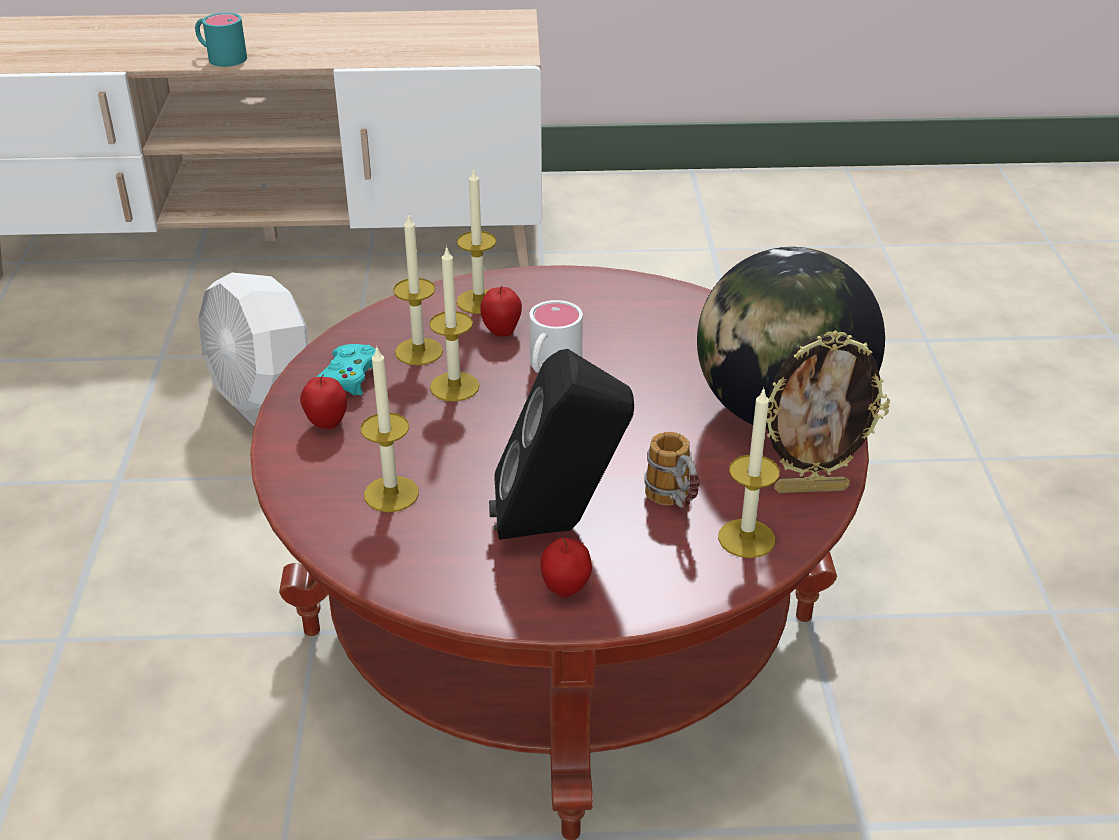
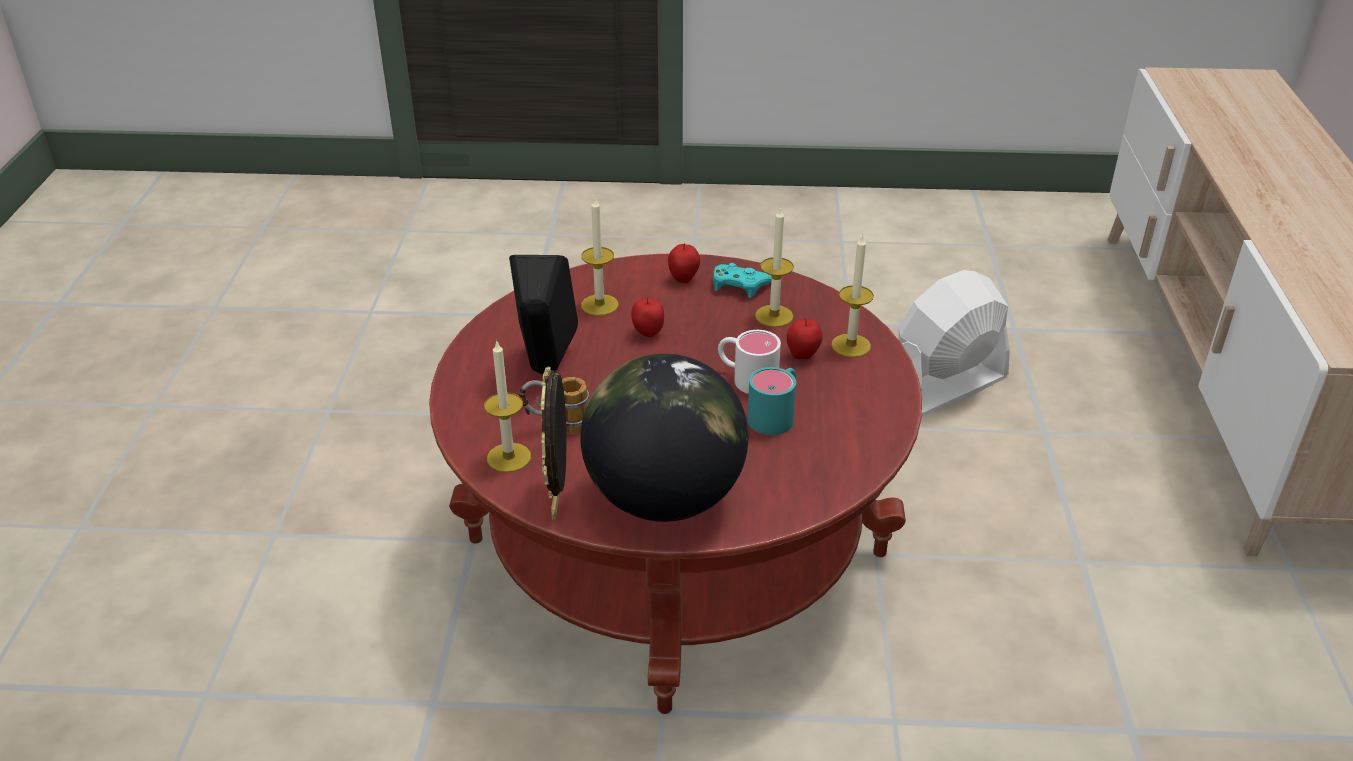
camera: 95 degrees right, 0 degrees up
turquoise mug [195,12,247,67] -> turquoise mug moved to [747,367,796,435]
candle [429,245,480,402] -> none
apple [540,538,592,598] -> apple moved to [631,295,664,337]

